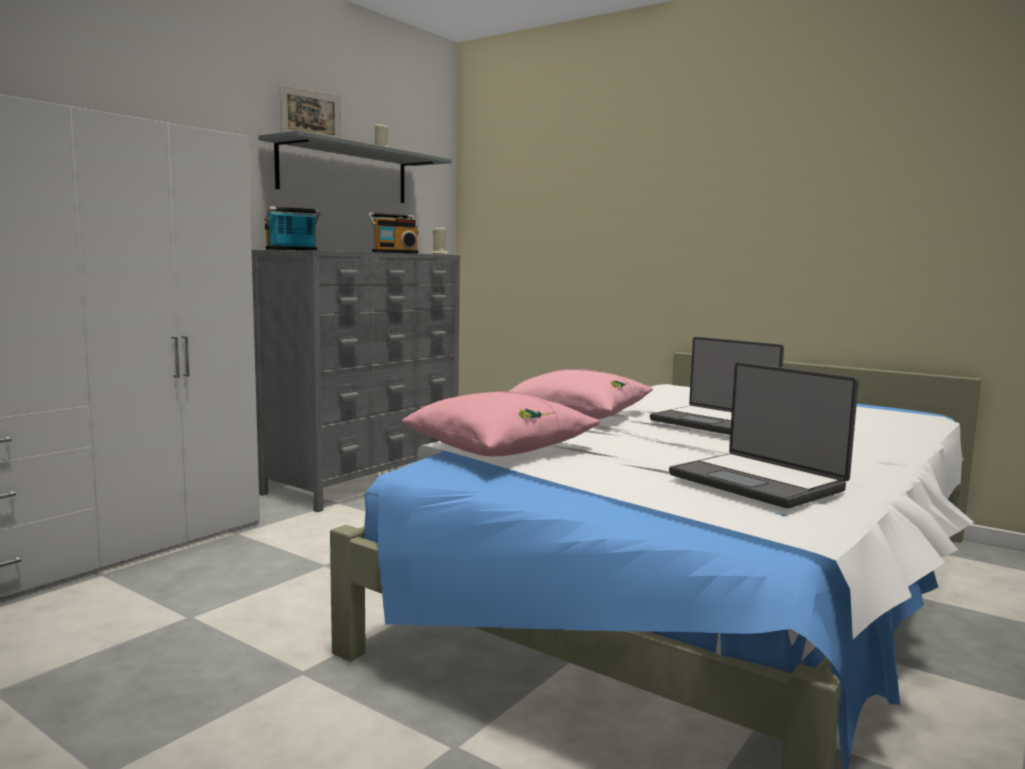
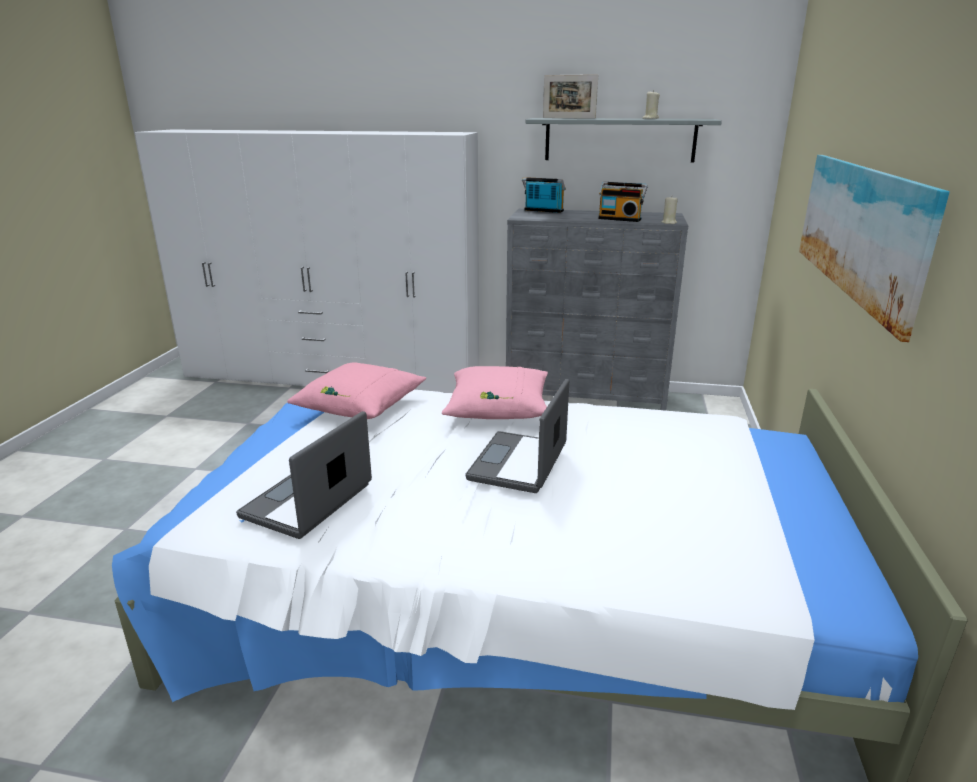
camera: 65 degrees right, 15 degrees up
none -> picture [799,155,950,342]

